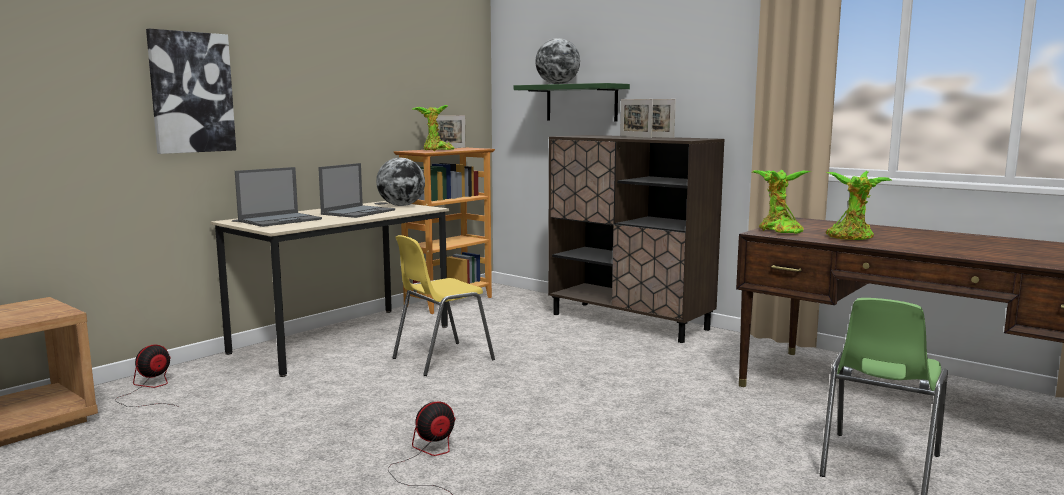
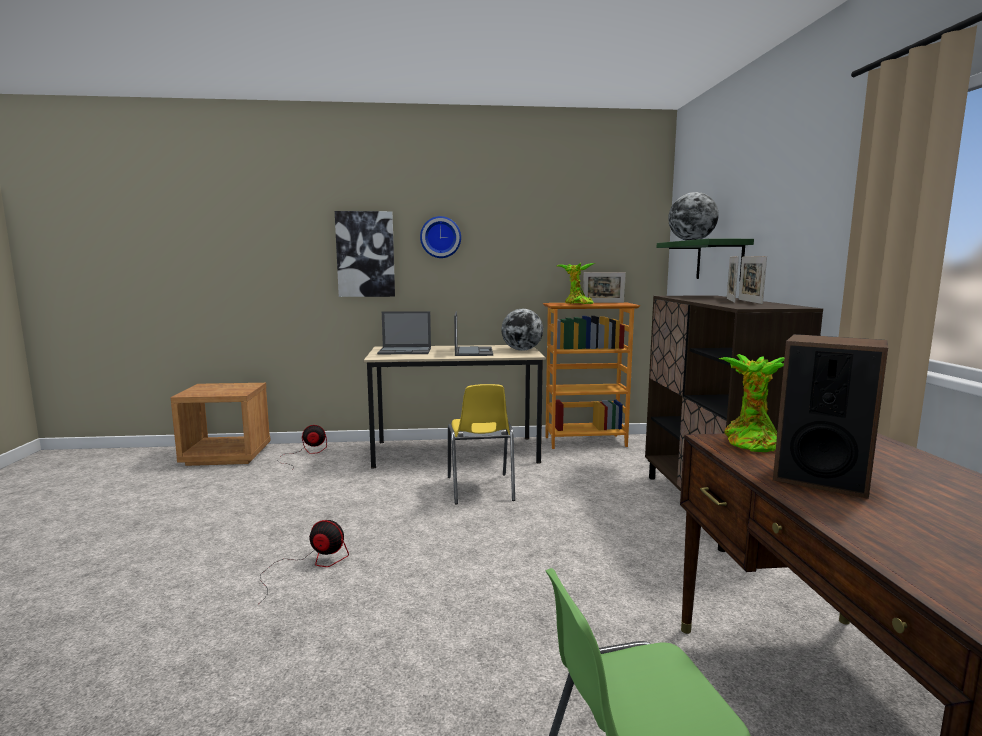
camera: 45 degrees right, 0 degrees up
laptop [318,163,395,218] -> laptop turned 75 degrees counterclockwise [454,311,493,356]
yellow chair [393,235,495,376] -> yellow chair turned 105 degrees counterclockwise [448,384,515,504]
potted plant [826,171,891,240] -> speaker [773,334,888,499]
none -> wall clock [420,216,461,258]

